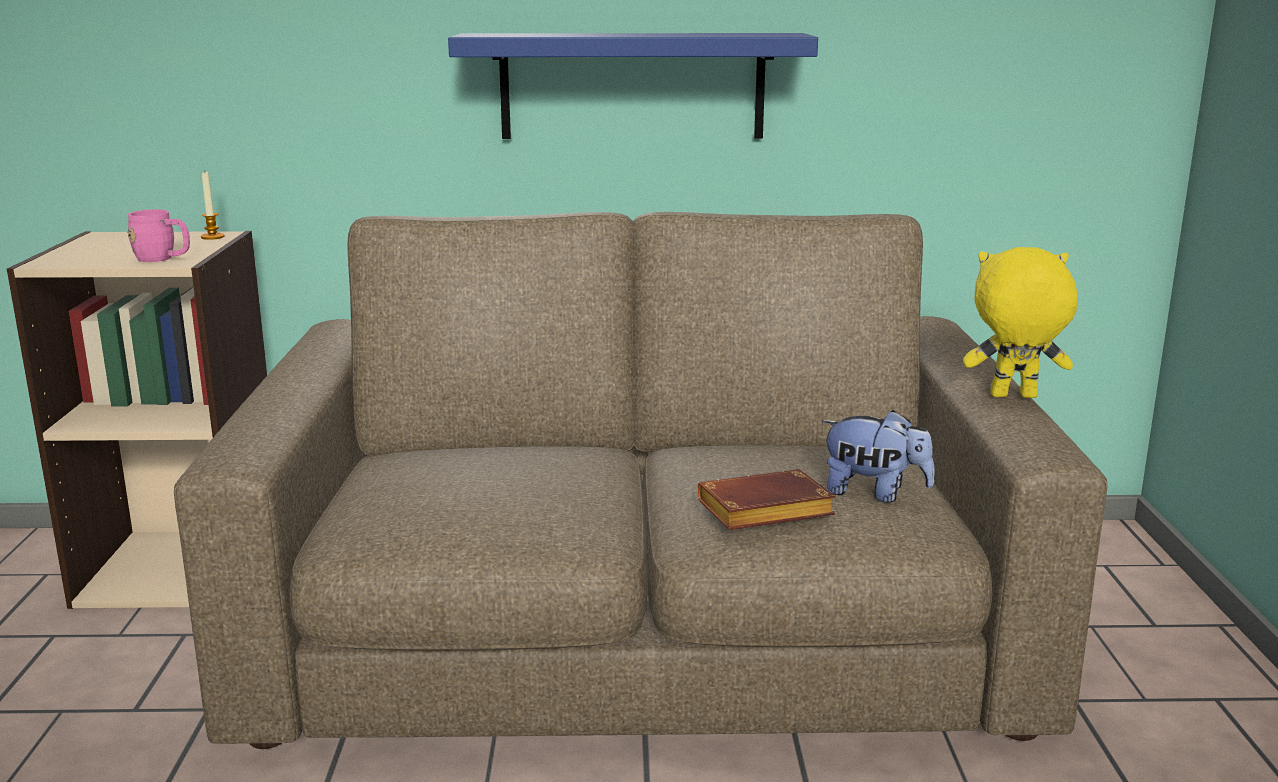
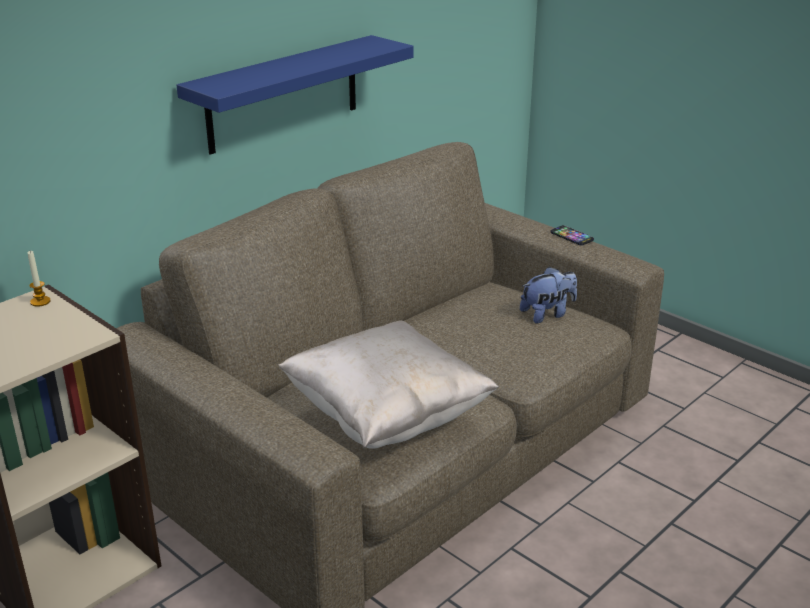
camera: 45 degrees left, 10 degrees up
pink mug [127,209,190,262] -> none
brown book [697,469,836,530] -> none
yellow plush toy [963,247,1078,398] -> phone [550,225,594,246]
none -> beige pillow [278,320,499,449]

